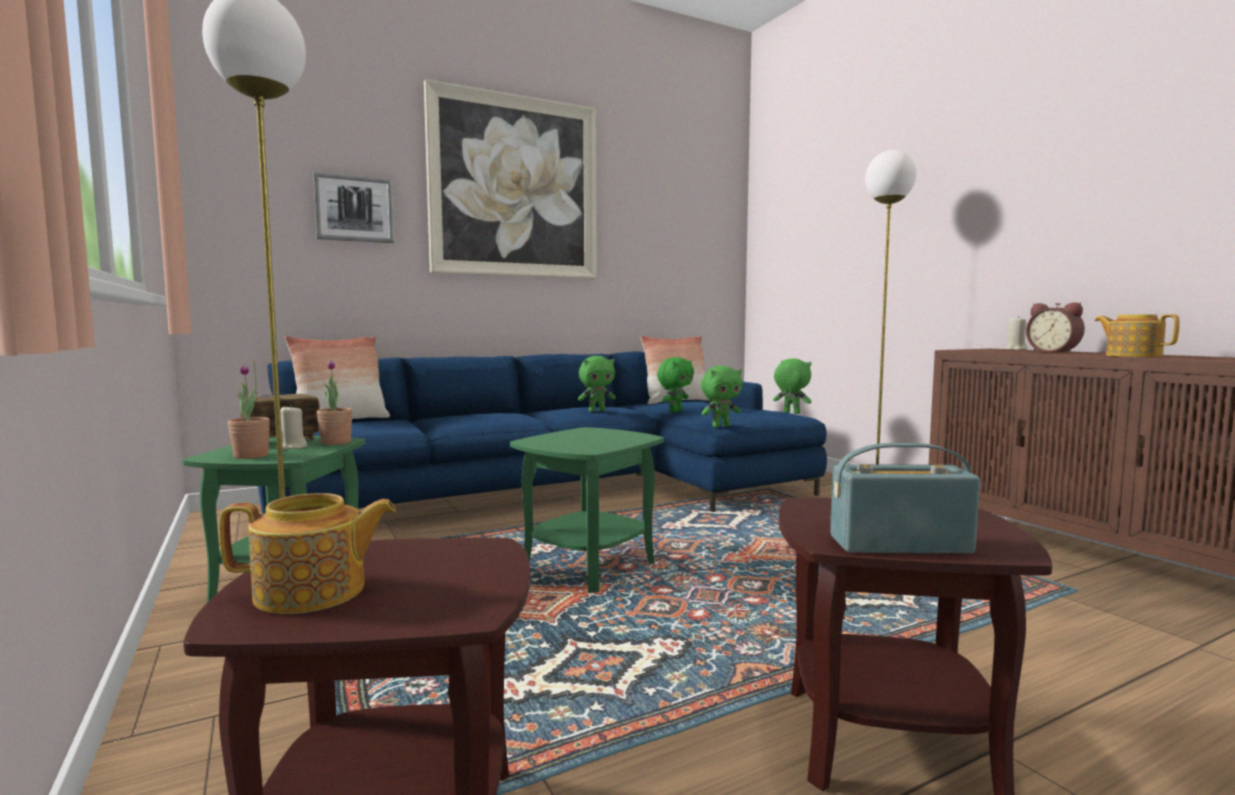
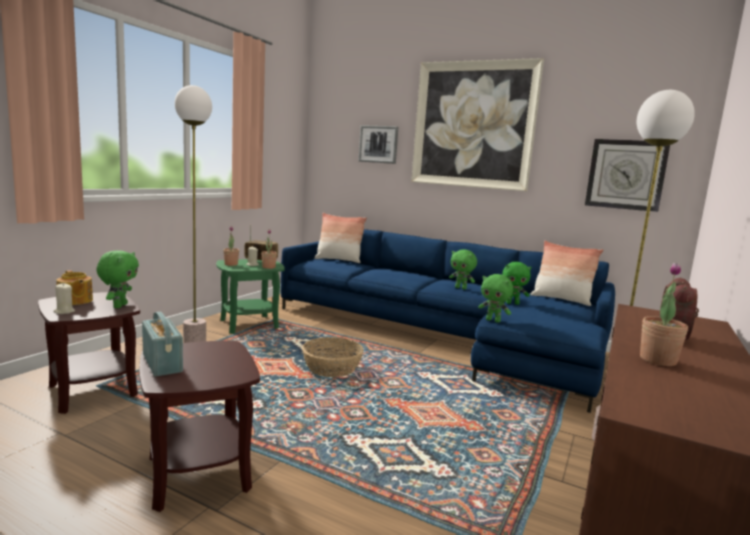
camera: 55 degrees right, 5 degrees up
green side table [510,427,664,593] -> basket [302,337,364,377]
green plush toy [773,358,812,414] -> green plush toy moved to [96,251,139,308]
beige candle [1005,316,1028,350] -> beige candle moved to [53,283,75,314]
teapot [1095,314,1180,357] -> potted plant [640,263,688,366]
none -> wall clock [585,139,670,212]

